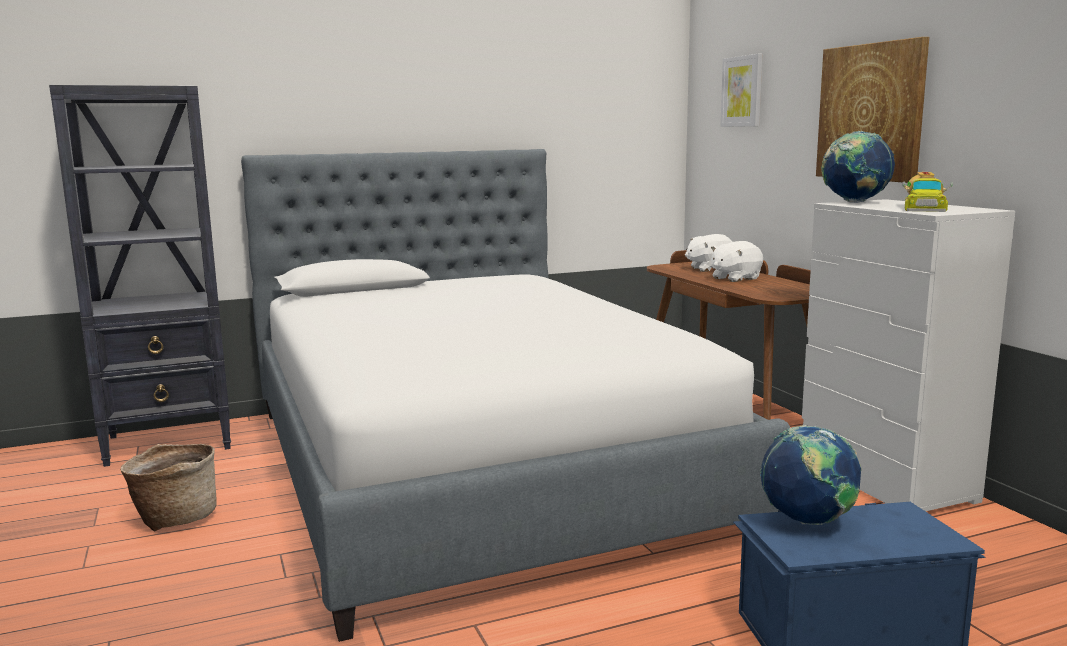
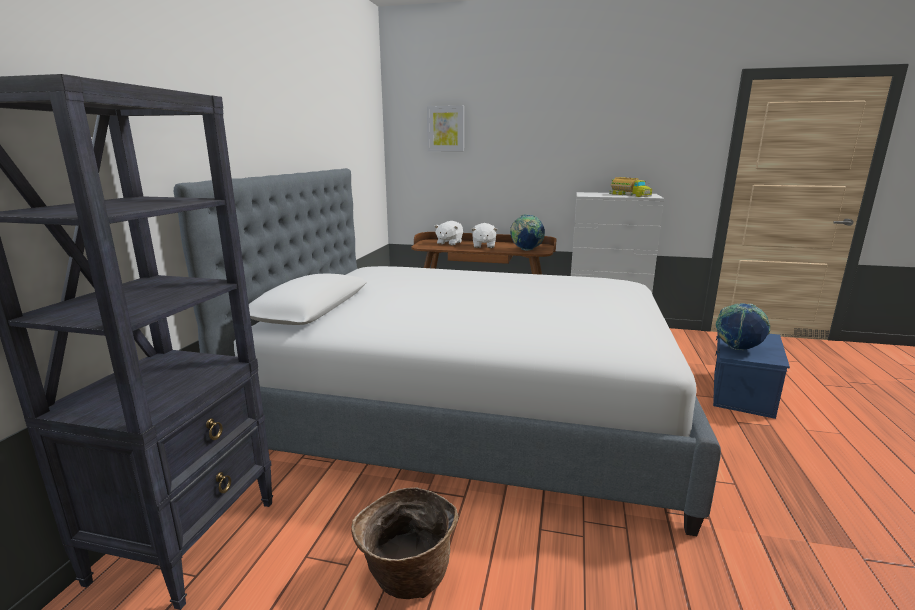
camera: 55 degrees left, 5 degrees up
picture [816,37,929,183] -> none
globe [821,131,895,203] -> globe moved to [510,214,545,251]

